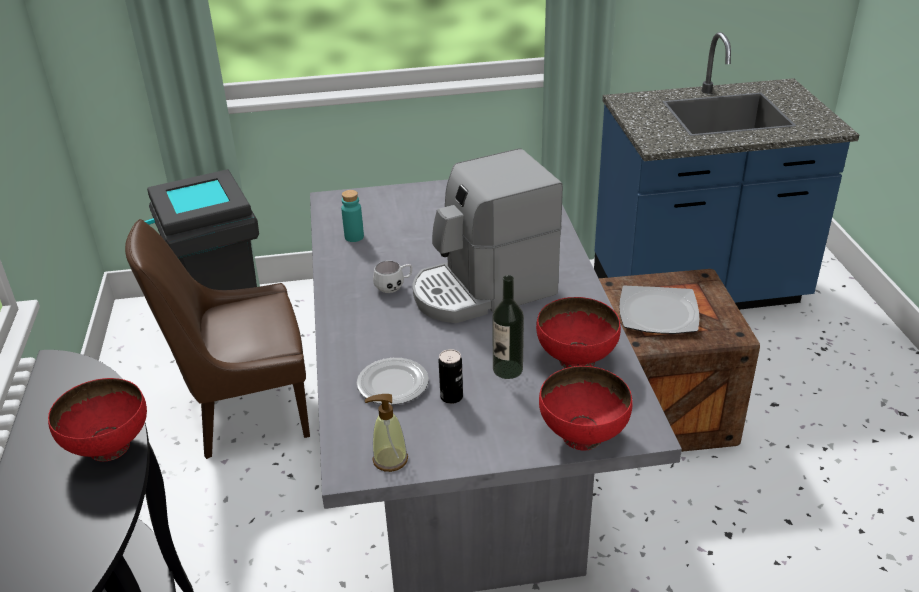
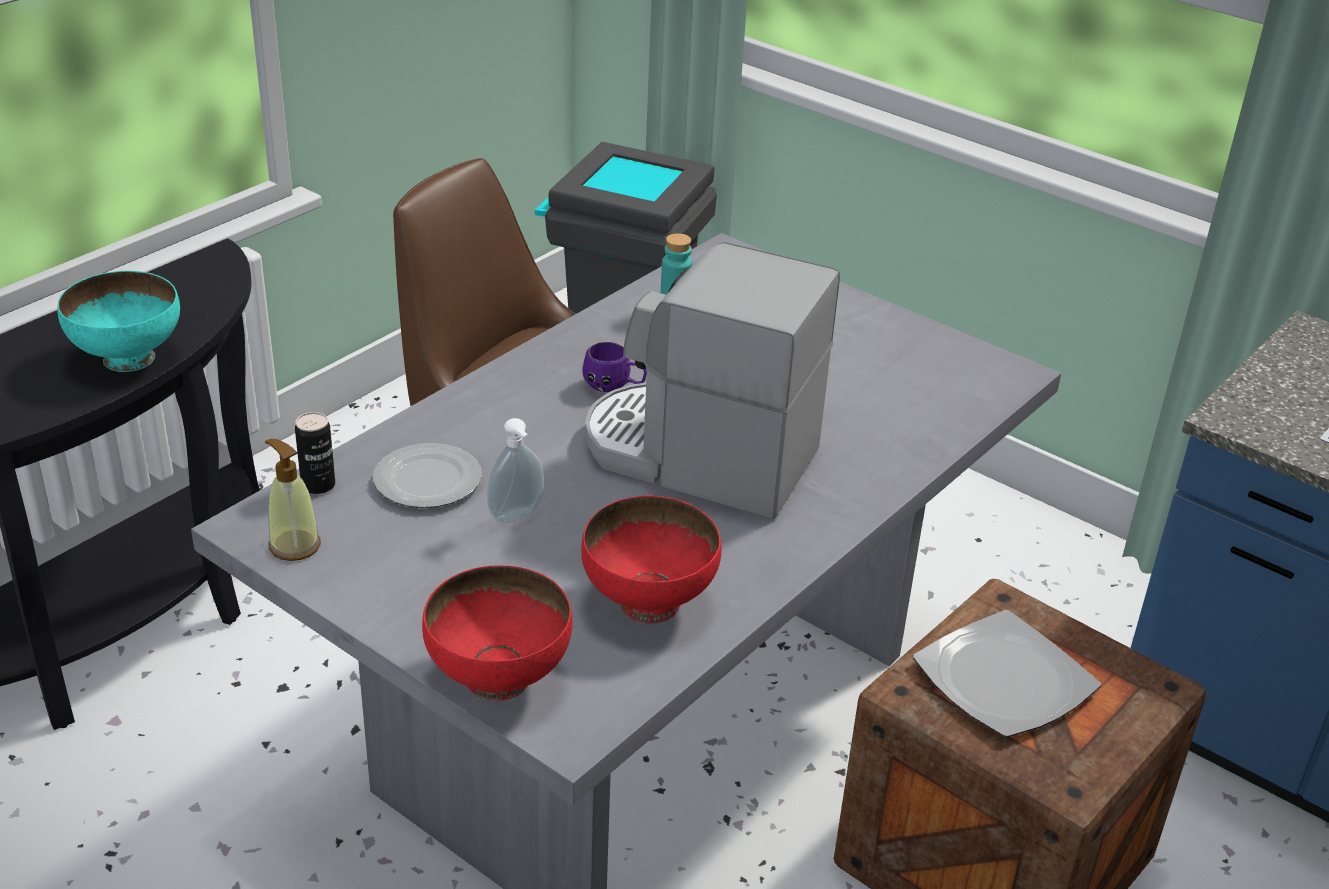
camera: 45 degrees right, 0 degrees up
red bowl [48,378,147,462] -> turquoise bowl [57,271,180,372]
white mug [373,261,412,293] -> purple mug [582,342,647,392]
can [438,349,463,404] -> can moved to [295,412,335,494]
bottle [492,275,524,379] -> none
none -> soap dispenser [487,418,544,524]

